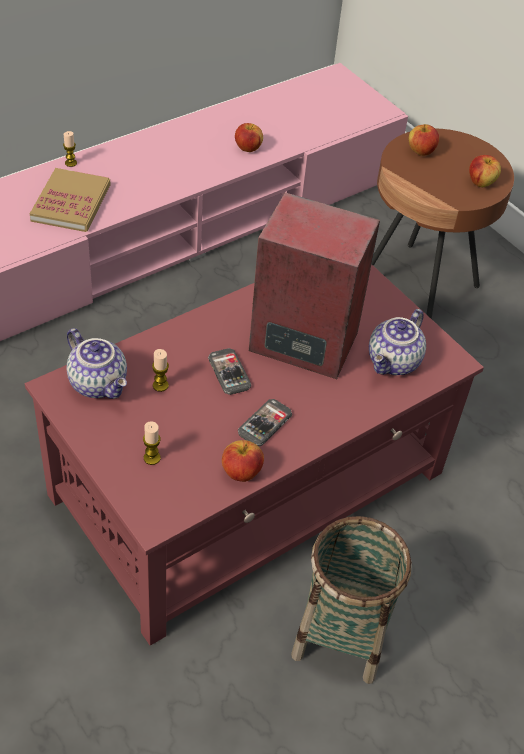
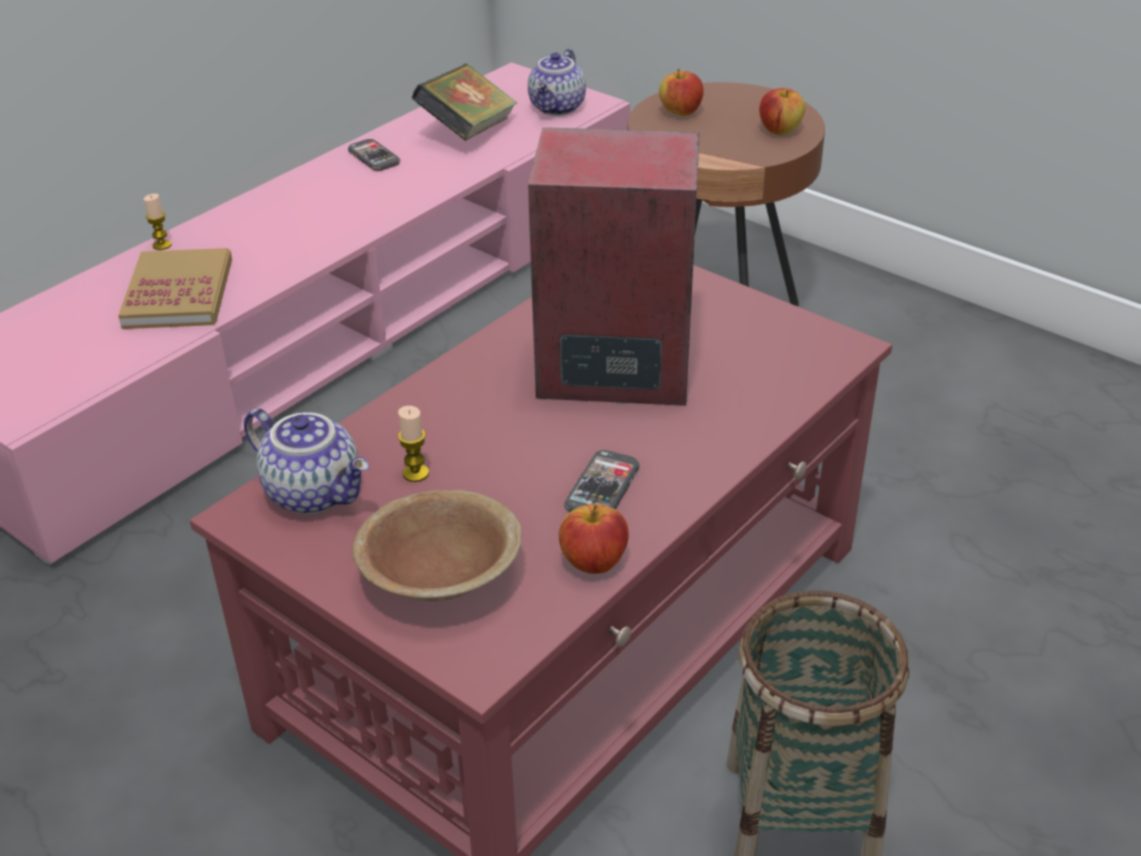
camera: 10 degrees left, 10 degrees down
candle [143,421,161,465] -> brown bowl [352,490,522,601]
phone [208,348,251,395] -> phone moved to [348,139,400,171]
apple [235,123,263,152] -> none
teapot [369,309,426,375] -> teapot moved to [528,49,586,116]
none -> book [412,64,517,141]

